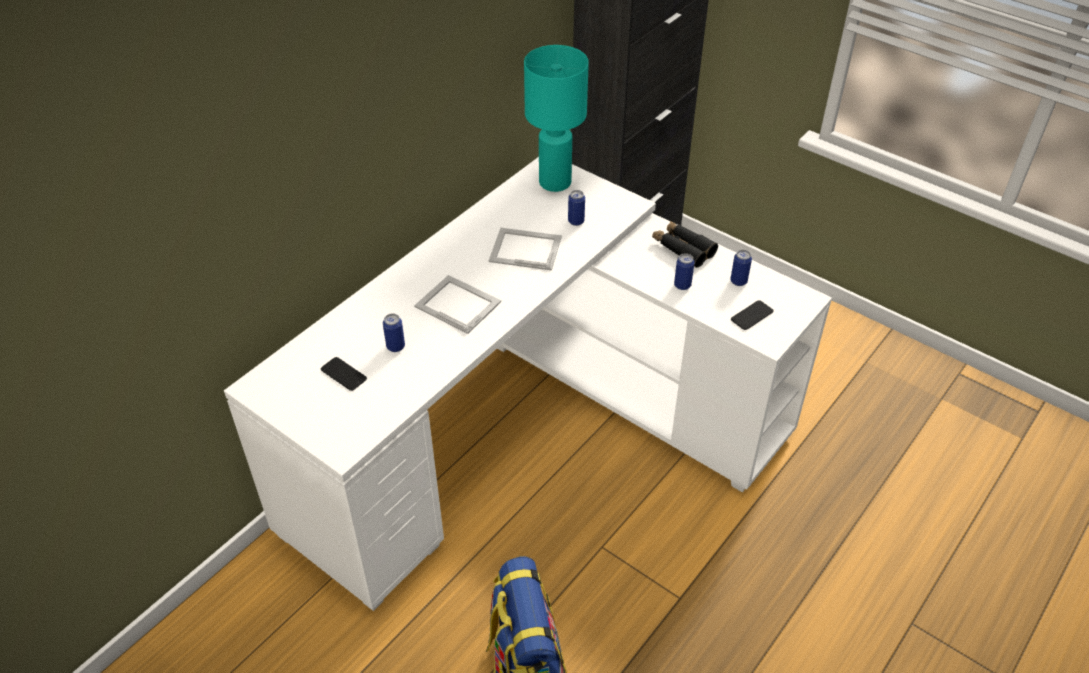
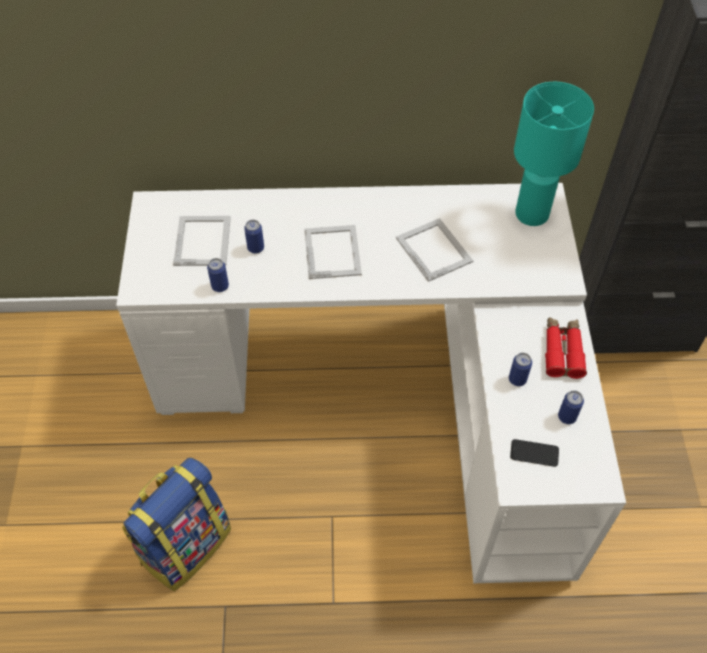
camera: 50 degrees right, 10 degrees up
phone [321,357,367,391] -> picture frame [173,216,231,266]
can [568,190,585,226] -> can moved to [207,258,229,292]
black binoculars [652,221,718,268] -> red binoculars [545,317,587,379]

